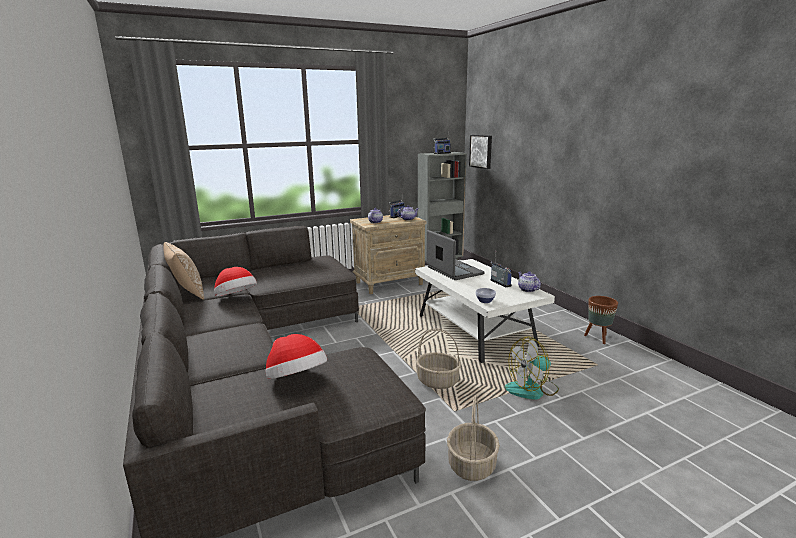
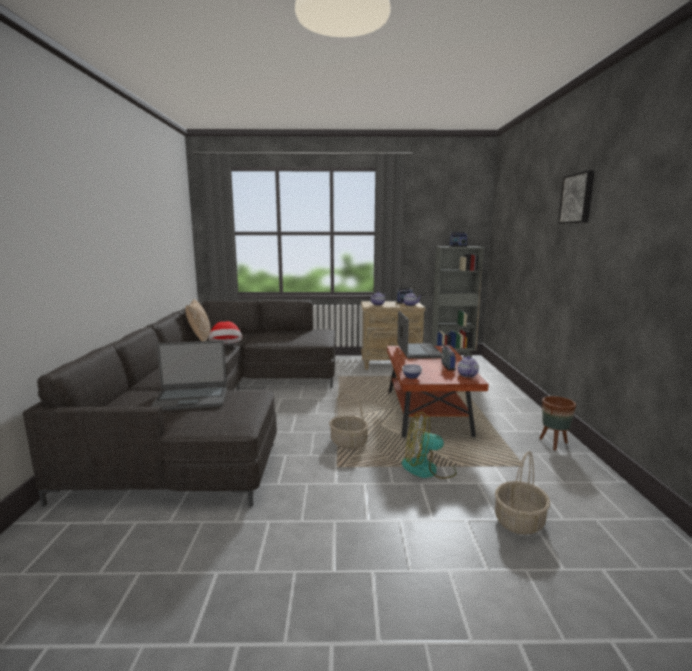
camera: 25 degrees right, 5 degrees down
hat [265,334,327,379] -> laptop [151,340,227,411]
white coffee table [415,259,555,363] -> brown coffee table [387,346,489,438]
basket [447,395,500,481] -> basket moved to [495,451,550,535]
picture [469,135,492,169] -> picture moved to [558,170,595,224]

